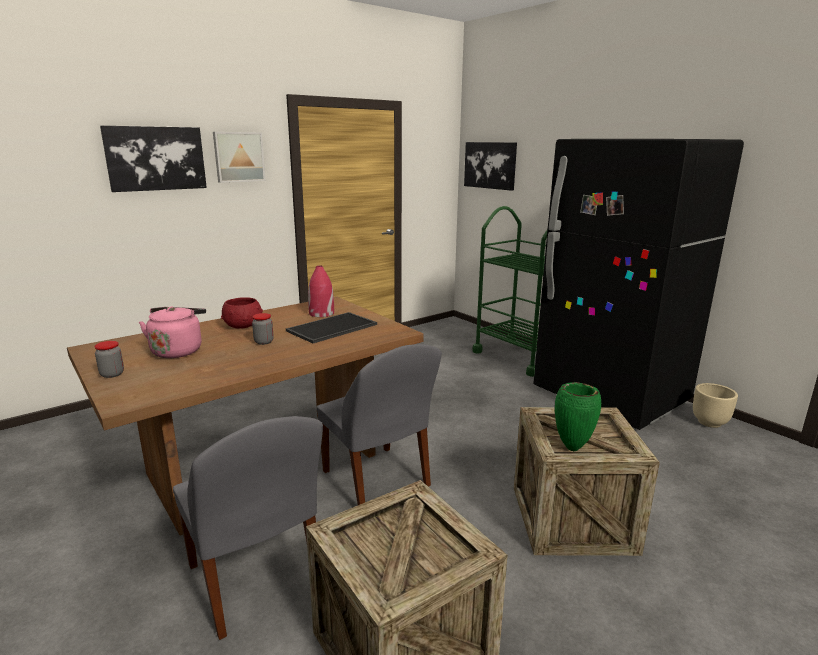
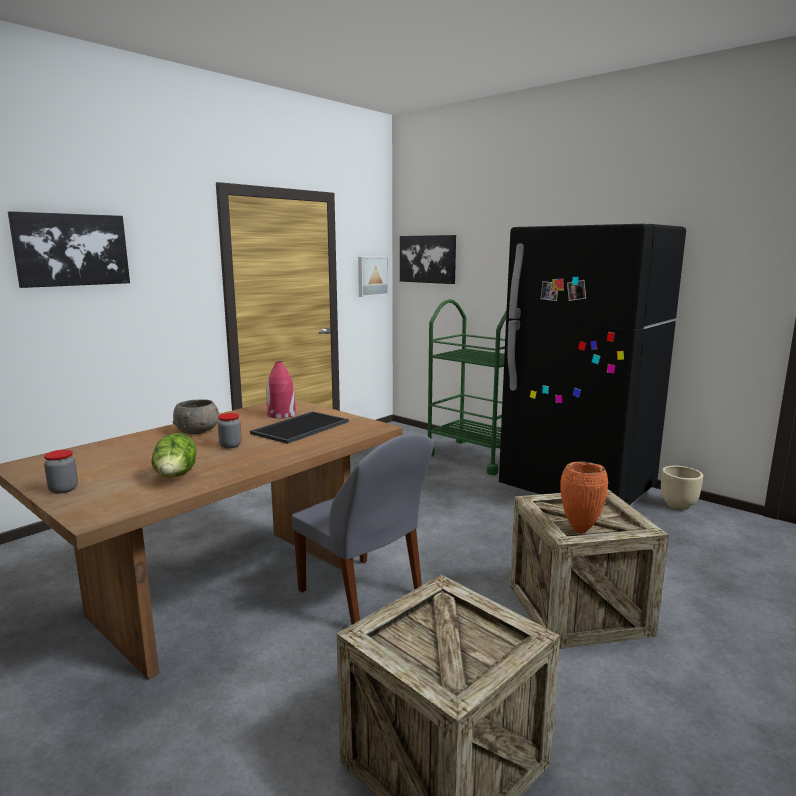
camera: 10 degrees left, 5 degrees down
pink kettle [139,306,206,358] -> none
grey chair [173,416,323,640] -> none
picture [213,132,266,183] -> picture moved to [358,256,389,297]
red bowl [221,297,263,329] -> grey bowl [173,399,219,434]
green vase [555,382,601,451] -> orange vase [560,461,608,533]
none -> lettuce [151,433,197,477]

